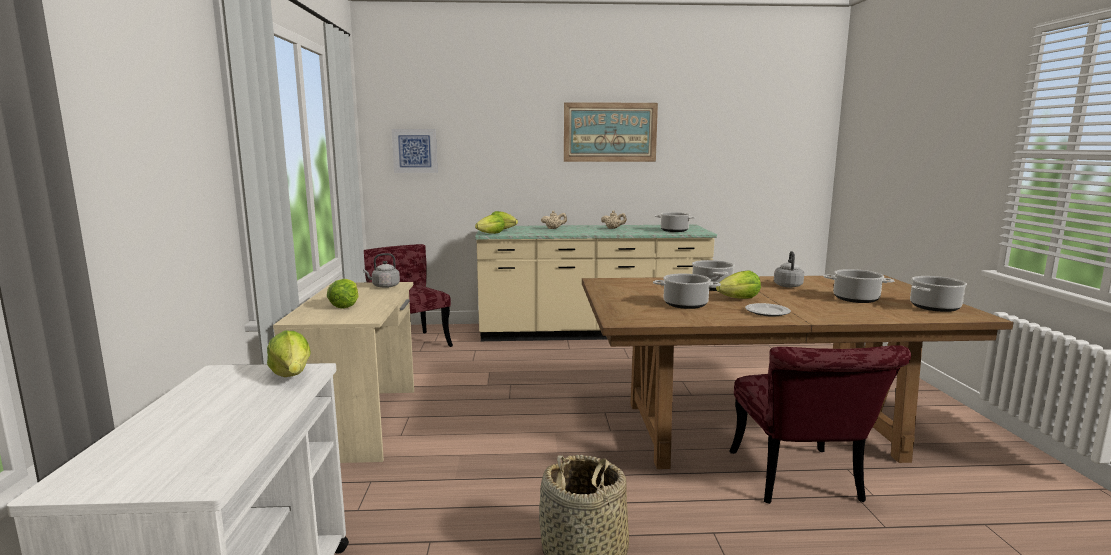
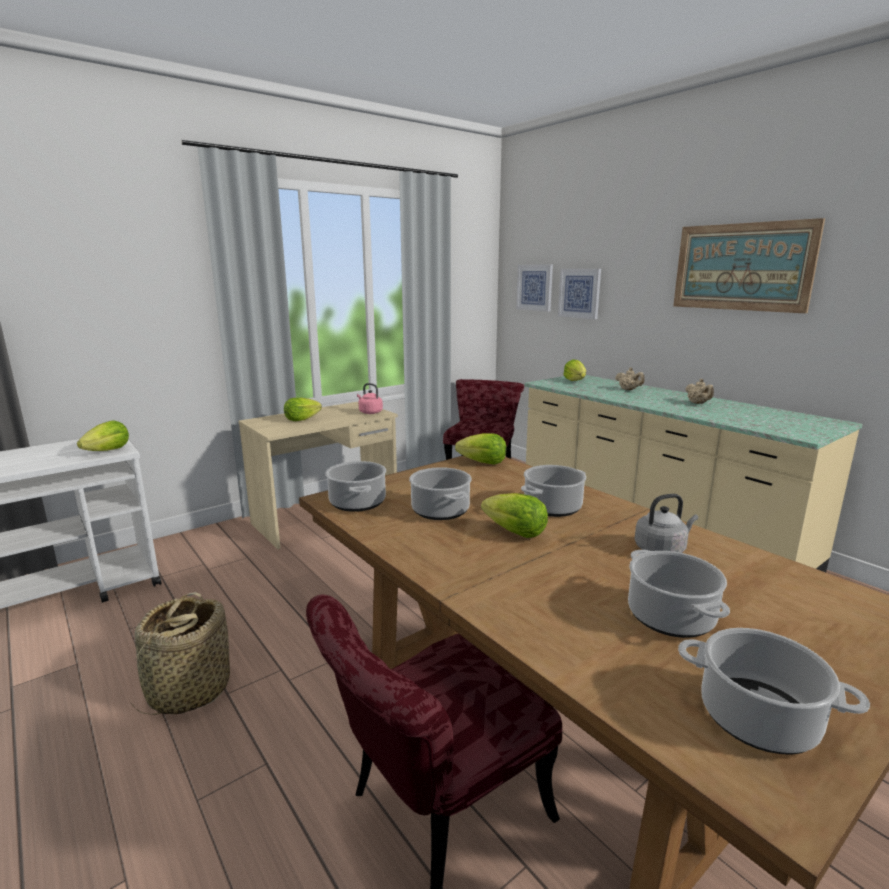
camera: 55 degrees right, 5 degrees up
grey kettle [363,253,400,288] -> pink kettle [357,383,383,414]
lettuce [475,214,505,234] -> lettuce moved to [455,433,507,465]
cooking pot [654,212,696,232] -> cooking pot moved to [325,461,386,512]
plate [745,303,791,317] -> none
none -> picture [558,269,601,319]

